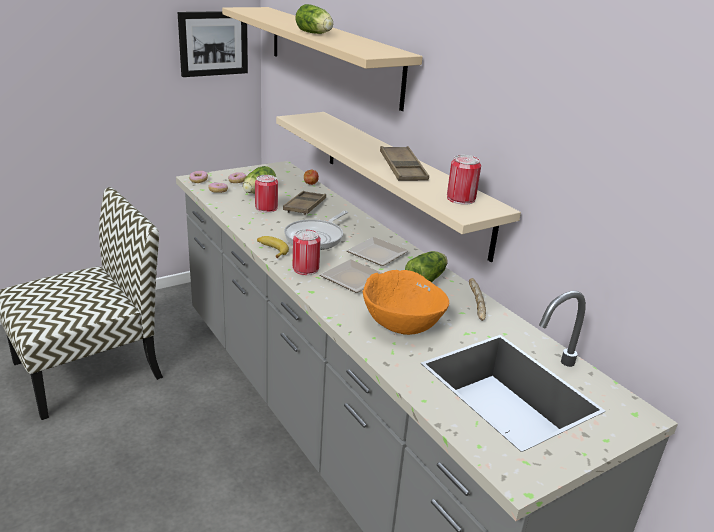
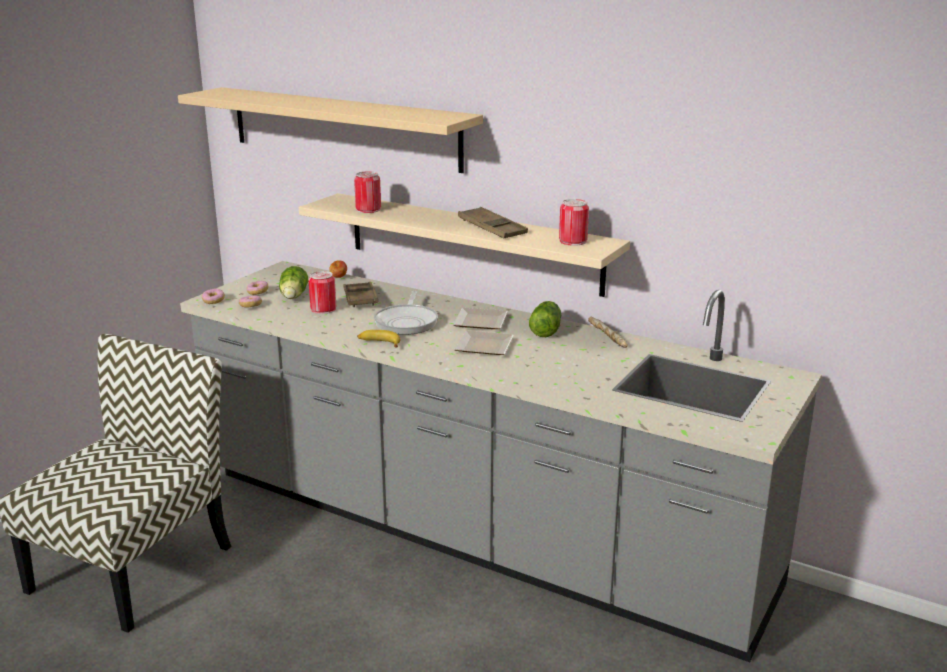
camera: 25 degrees left, 5 degrees down
picture [178,11,248,77] -> none
can [293,229,321,275] -> can moved to [354,171,381,213]
lettuce [295,4,333,34] -> none
orange bowl [362,270,449,335] -> none

